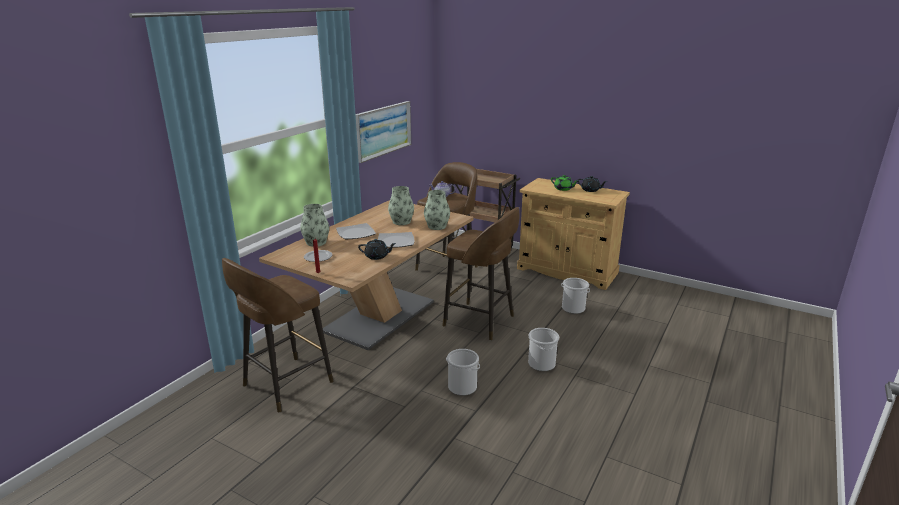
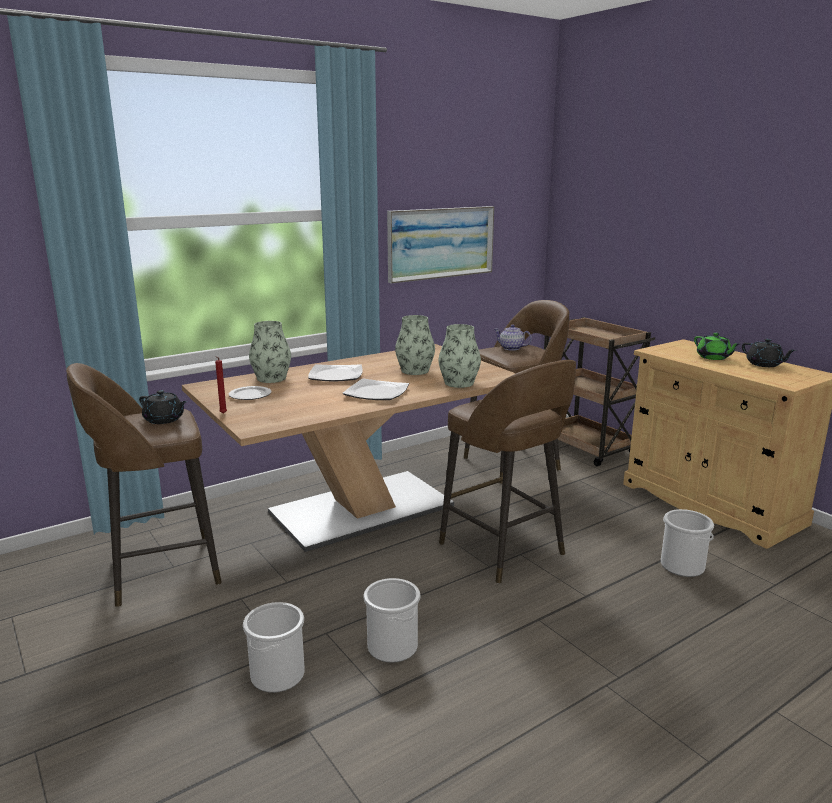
camera: 25 degrees right, 5 degrees down
black teapot [358,239,396,260] -> black teapot moved to [139,390,187,424]
bucket [528,328,559,371] -> bucket moved to [243,602,305,693]

